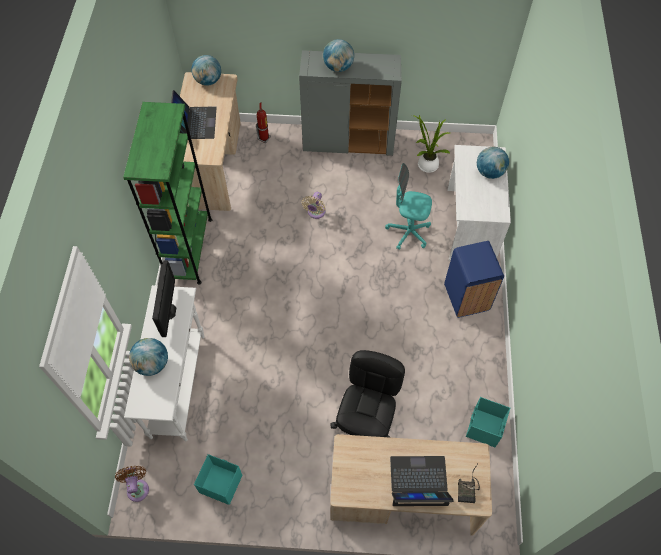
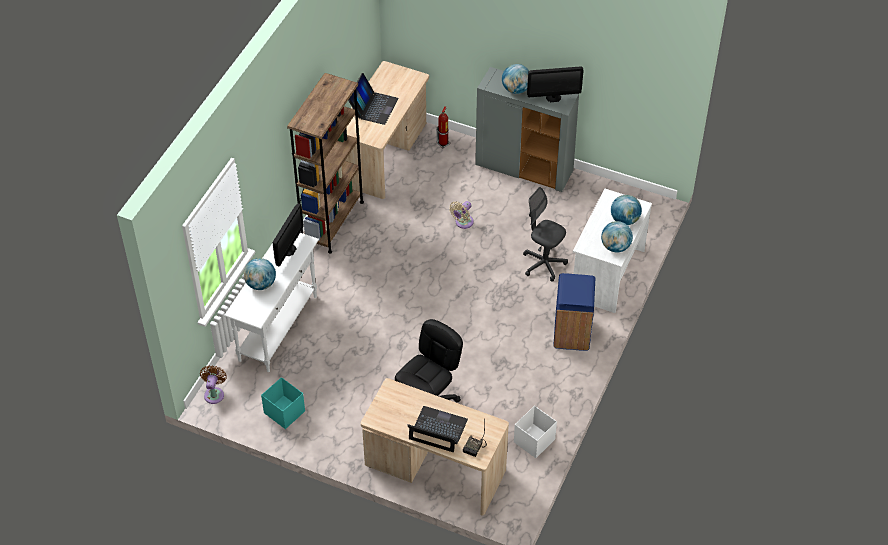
camera: 20 degrees right, 10 degrees down
green bookcase [123,102,212,284] -> brown bookcase [287,73,364,254]
globe [191,55,221,86] -> globe moved to [601,221,633,252]
turquoise office chair [385,163,432,250] -> grey office chair [523,187,568,282]
potted plant [412,115,450,173] -> none
turquoise storage box [466,397,510,447] -> white storage box [514,406,557,458]
none -> monitor [527,66,584,102]

